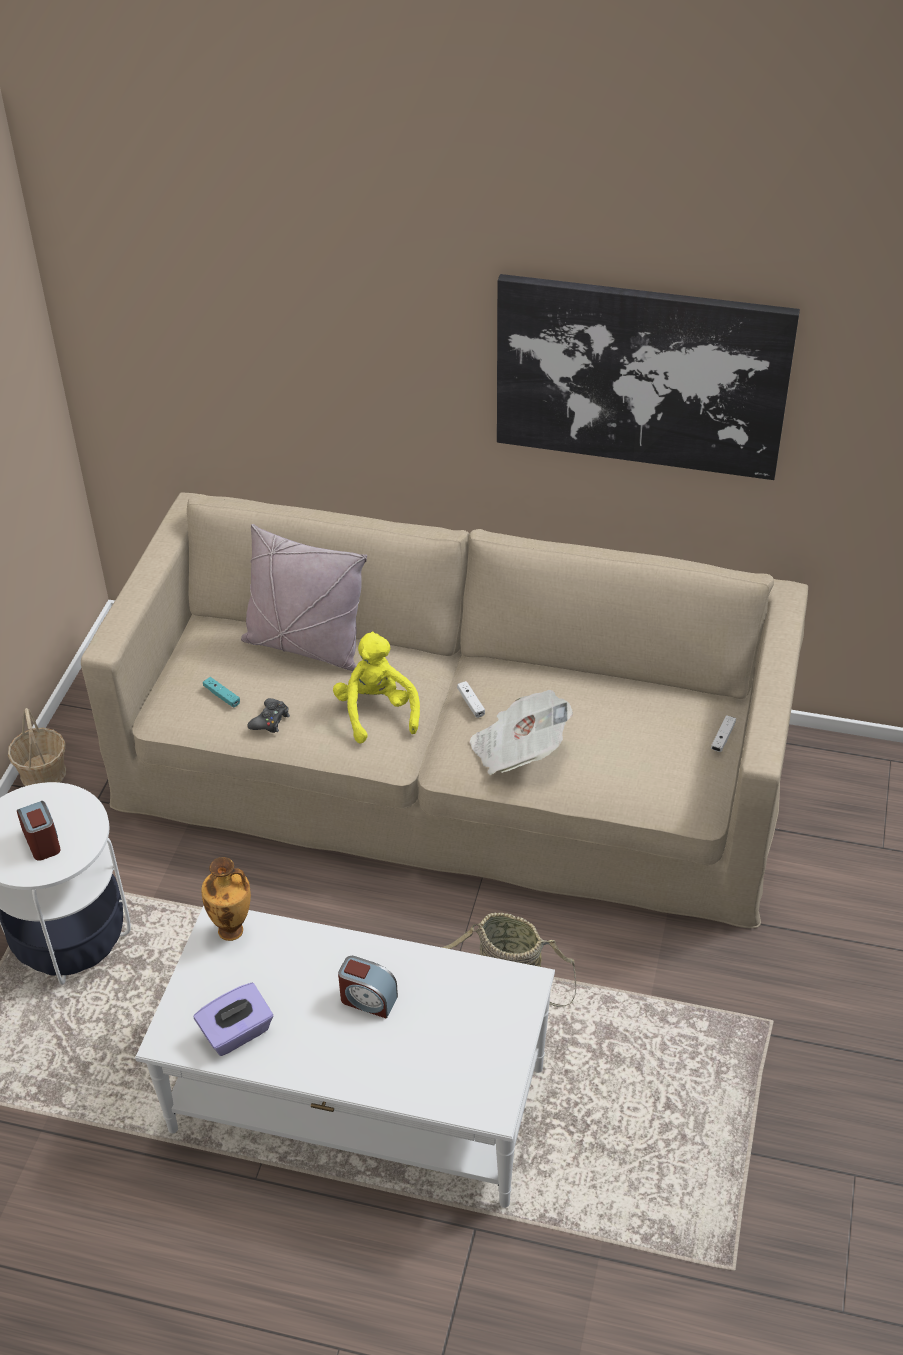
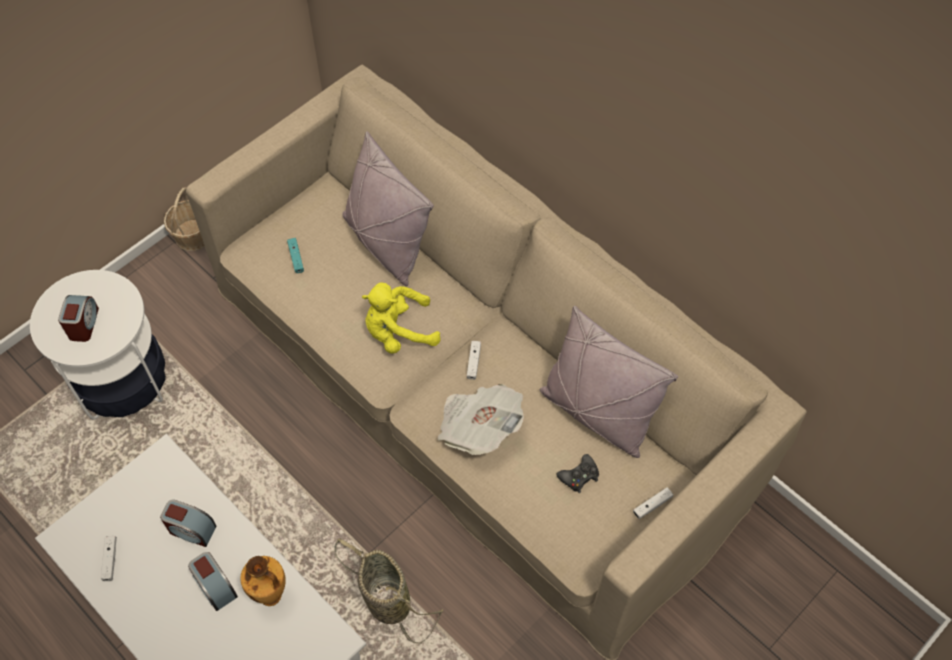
camera: 30 degrees right, 15 degrees up
purple tissue box [194,983,273,1056] -> white game controller [101,536,117,581]
vase [201,857,251,941] -> vase moved to [240,556,286,606]
black game controller [247,698,290,733] -> black game controller moved to [556,454,599,493]
yellow plush toy [333,632,420,743] -> yellow plush toy turned 120 degrees counterclockwise [362,282,441,354]
picture [497,274,800,480] -> none
none -> alarm clock [160,499,216,547]
none -> purple pillow [540,306,678,458]

